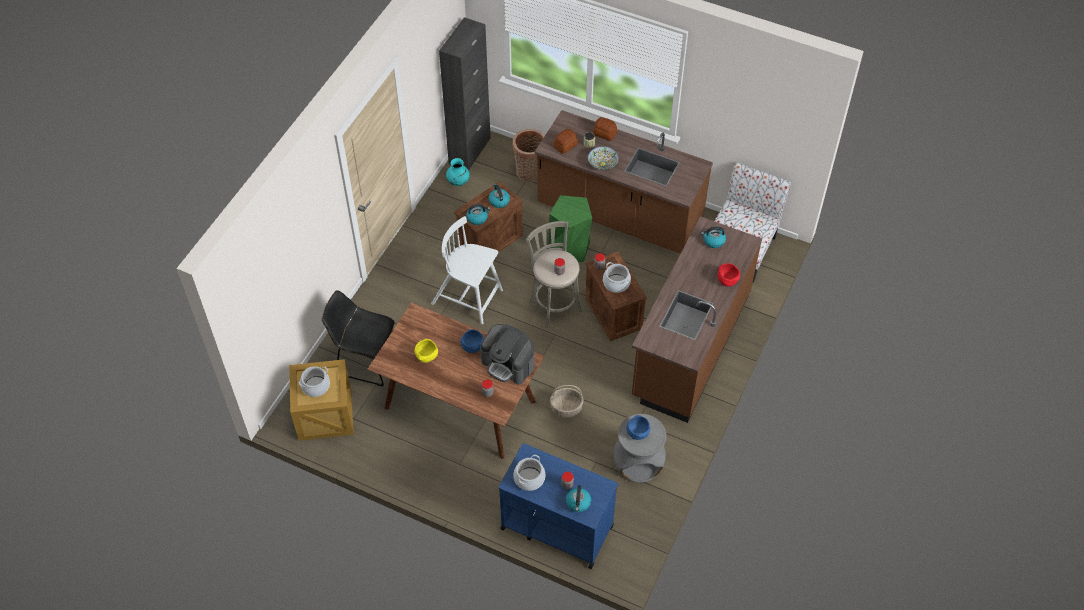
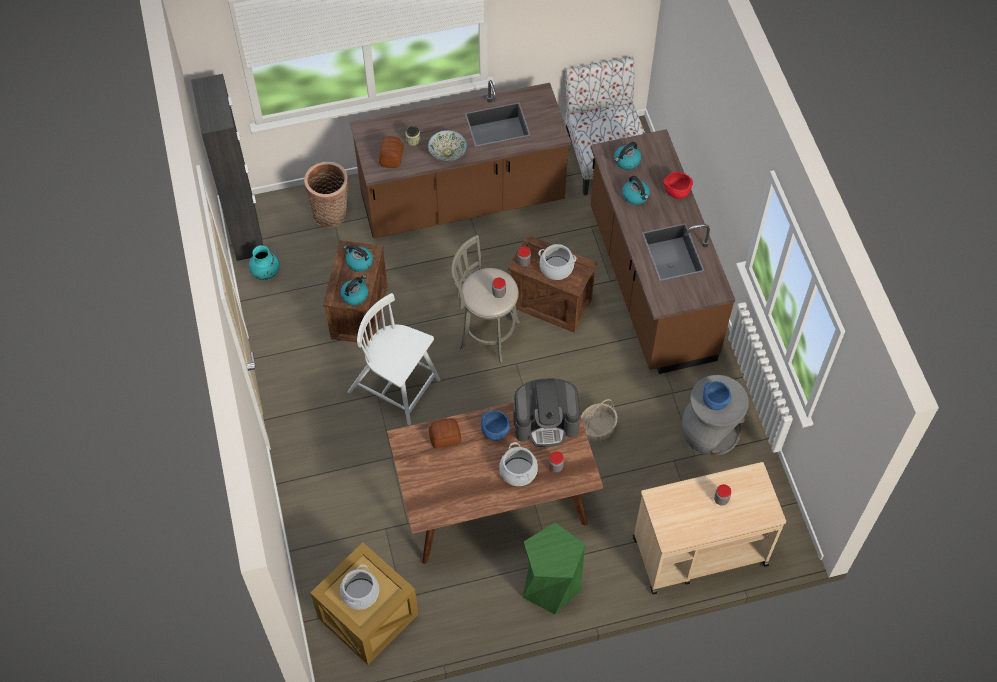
camera: 40 degrees left, 5 degrees up
black chair [322,290,395,386] -> none
yellow bowl [414,339,438,363] -> none
white chair [431,216,503,324] -> white chair turned 45 degrees clockwise [348,293,440,425]
blue cart [498,443,618,569] -> beige cart [633,462,786,595]
cooking pot [514,455,545,491] -> cooking pot moved to [499,442,538,486]
green stool [549,195,592,262] -> green stool moved to [523,523,585,615]
kettle [566,485,591,512] -> kettle moved to [622,176,650,205]
bread [593,117,617,141] -> bread moved to [429,418,461,449]

